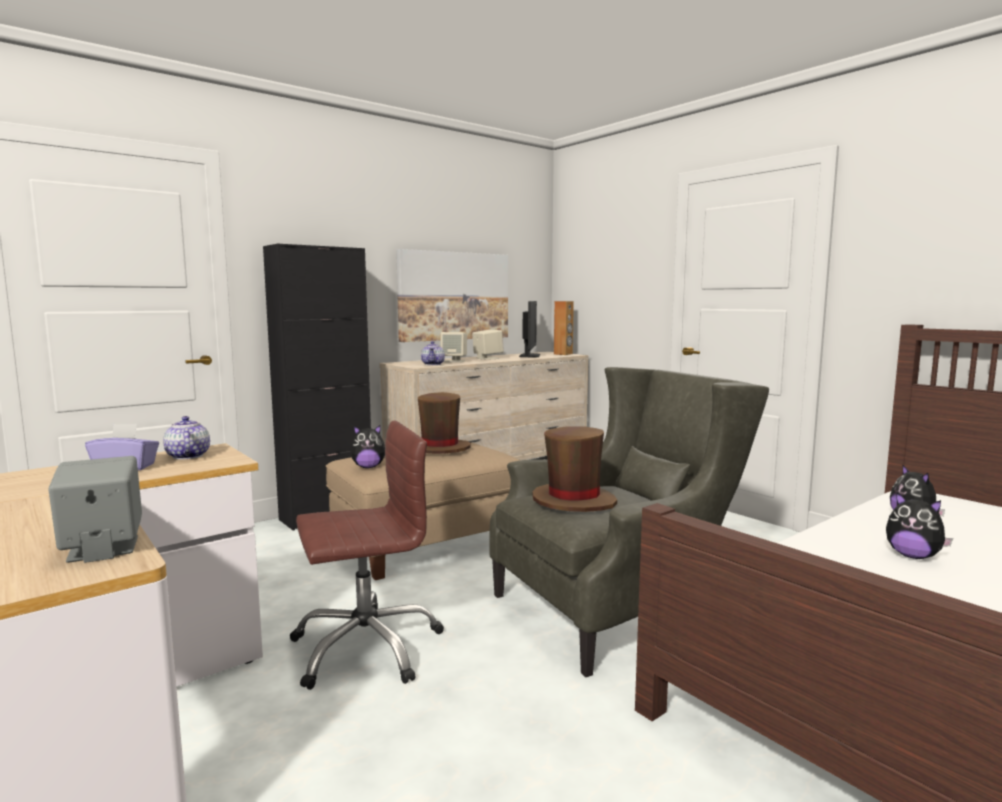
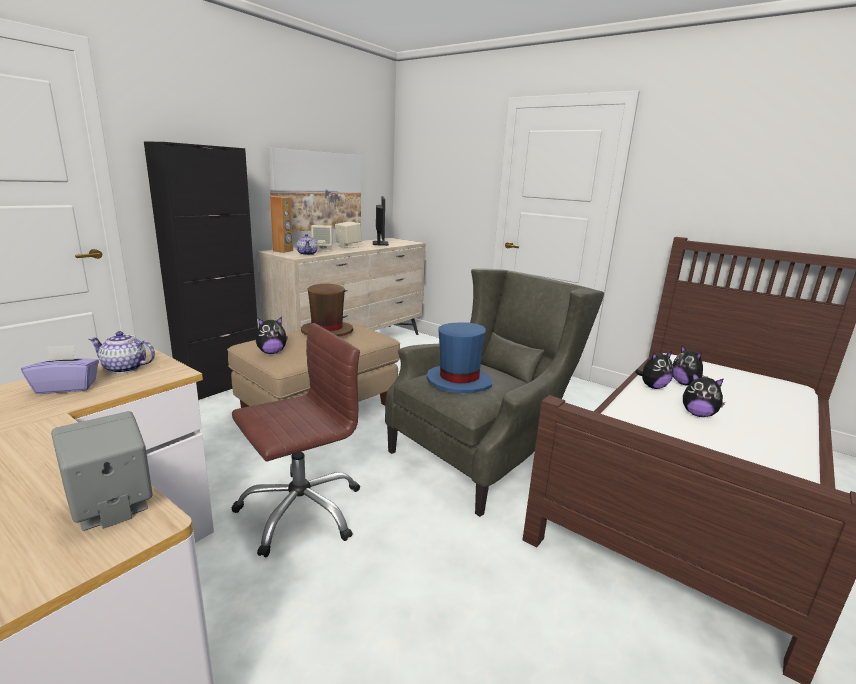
camera: 15 degrees left, 10 degrees up
teapot [163,416,210,460] -> teapot turned 45 degrees counterclockwise [89,331,155,374]
brown hat [532,427,617,512] -> blue hat [427,322,493,393]
brown speaker [554,301,574,355] -> brown speaker moved to [270,196,293,253]
none -> plush toy [635,351,674,389]

